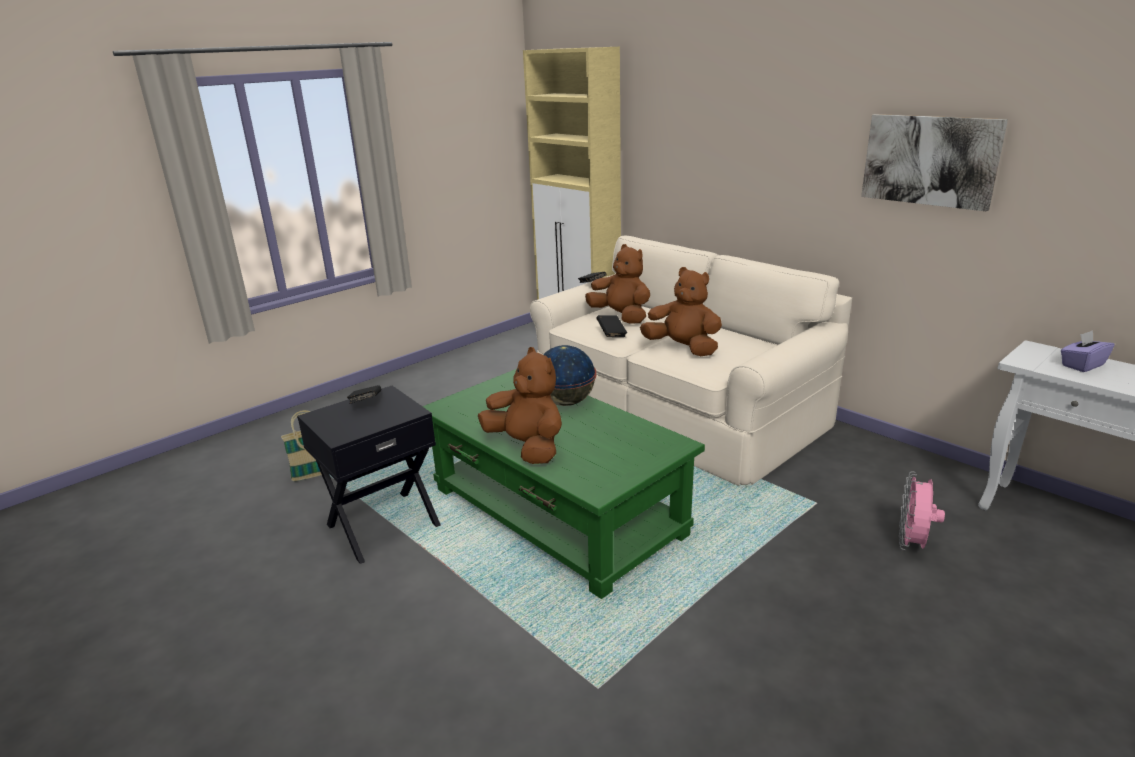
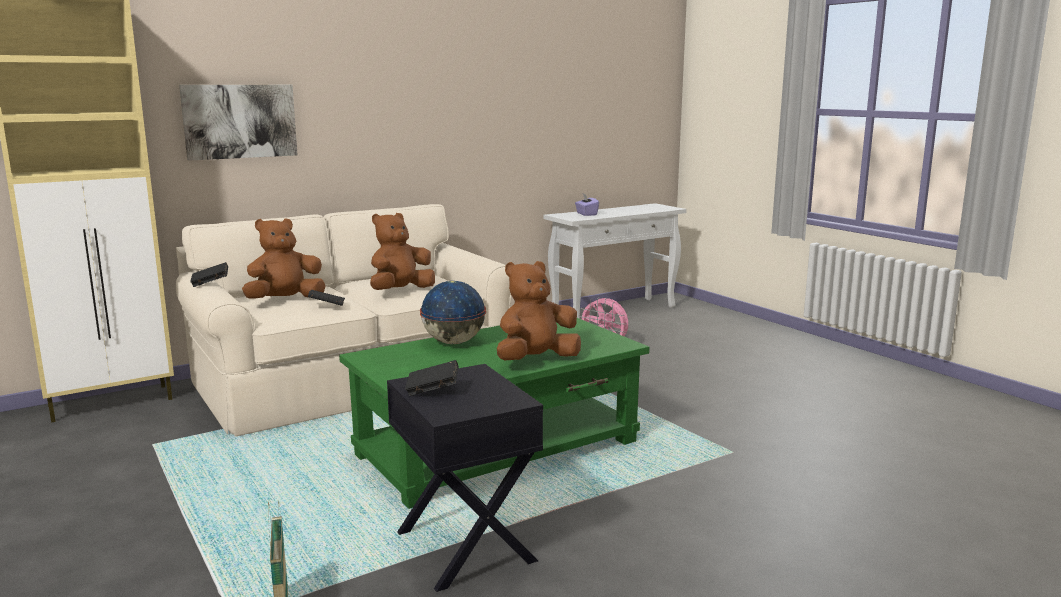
camera: 80 degrees left, 10 degrees down
picture [861,114,1008,212] -> picture moved to [179,85,298,161]

